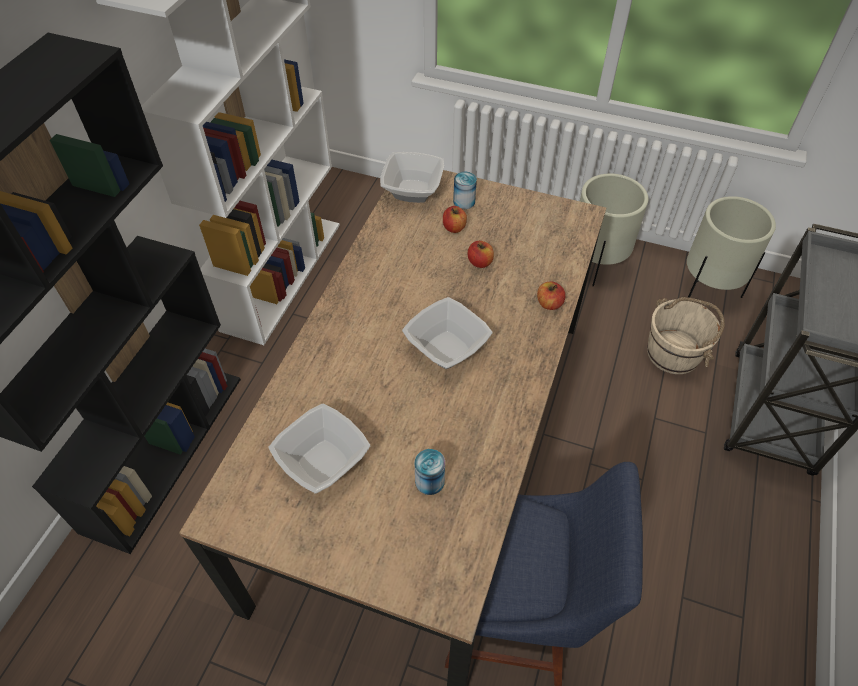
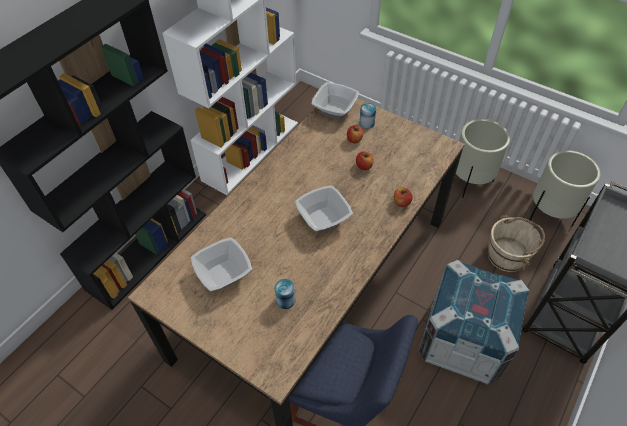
camera: 15 degrees right, 0 degrees up
none -> crate [418,260,530,385]

